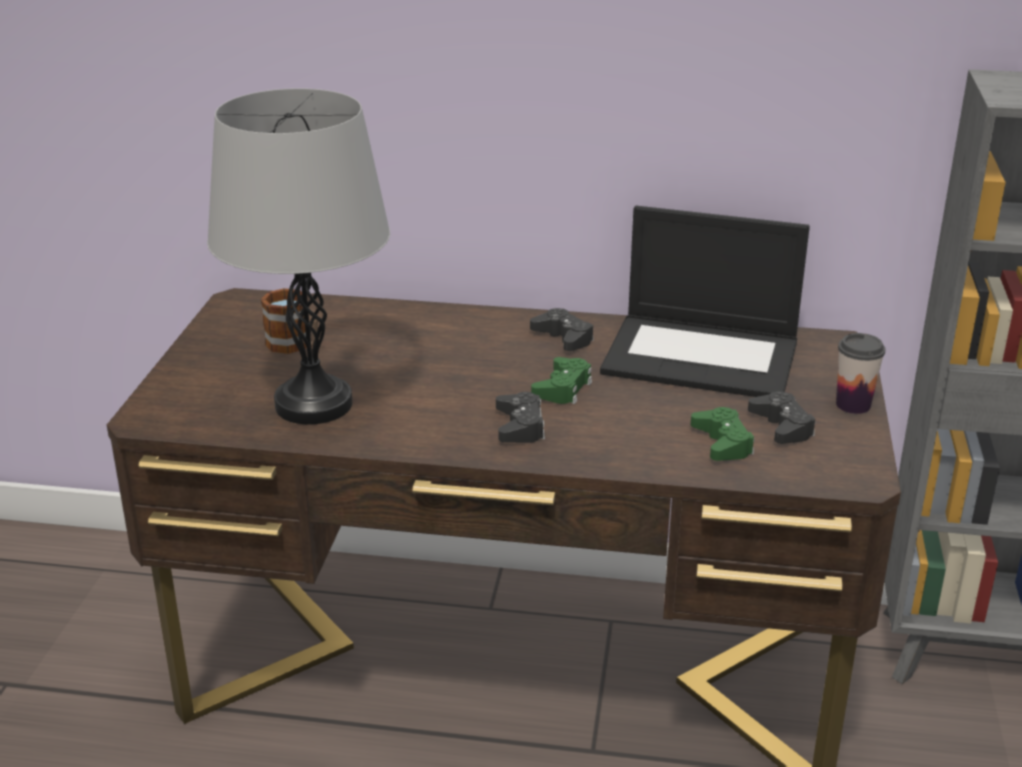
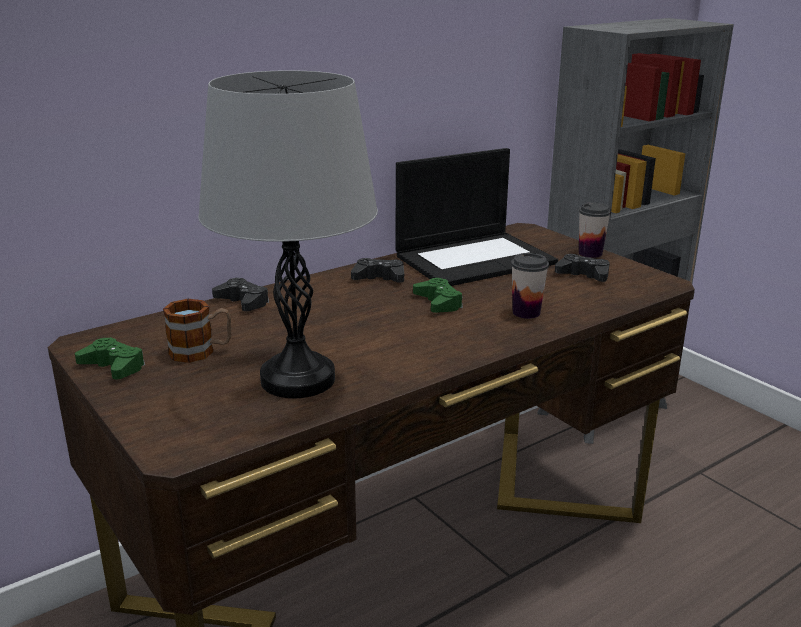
camera: 45 degrees left, 5 degrees down
black game controller [496,392,545,443] -> black game controller moved to [212,278,269,311]
green game controller [691,407,754,461] -> green game controller moved to [75,337,145,379]
none -> cup [511,253,549,319]

